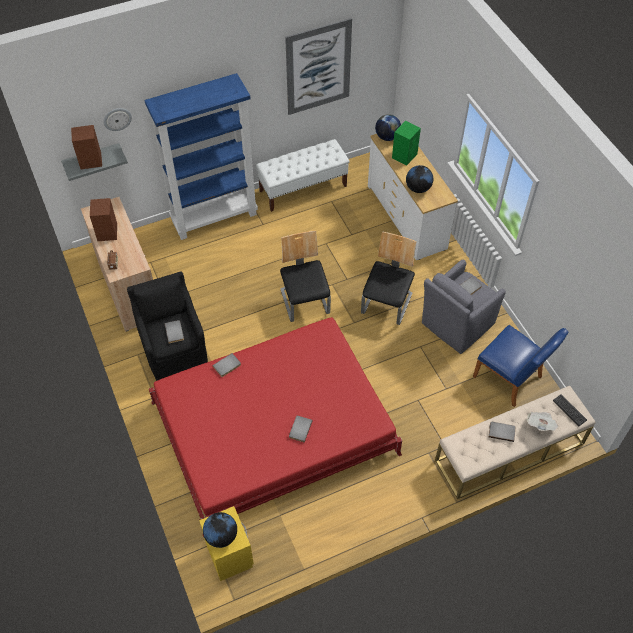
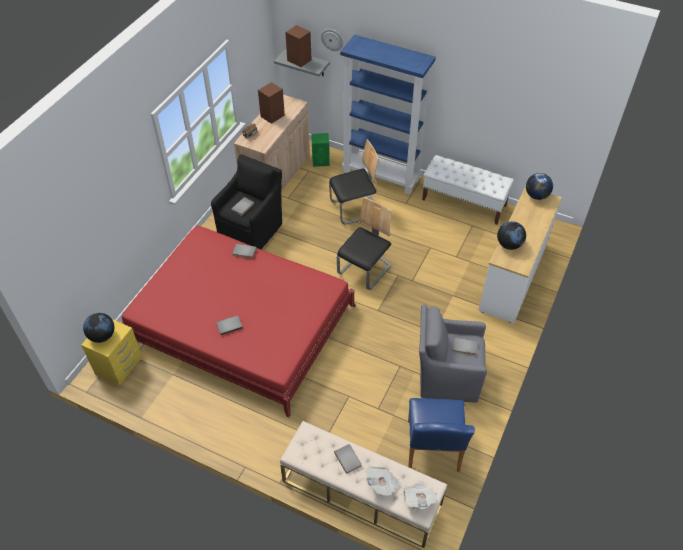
camera: 50 degrees right, 5 degrees down
picture [285,18,352,115] -> none
chair [361,231,417,325] -> chair moved to [329,139,379,224]
green speaker [392,121,421,166] -> green speaker moved to [311,133,330,167]
keyboard [553,394,587,426] -> newspaper [403,481,437,509]

